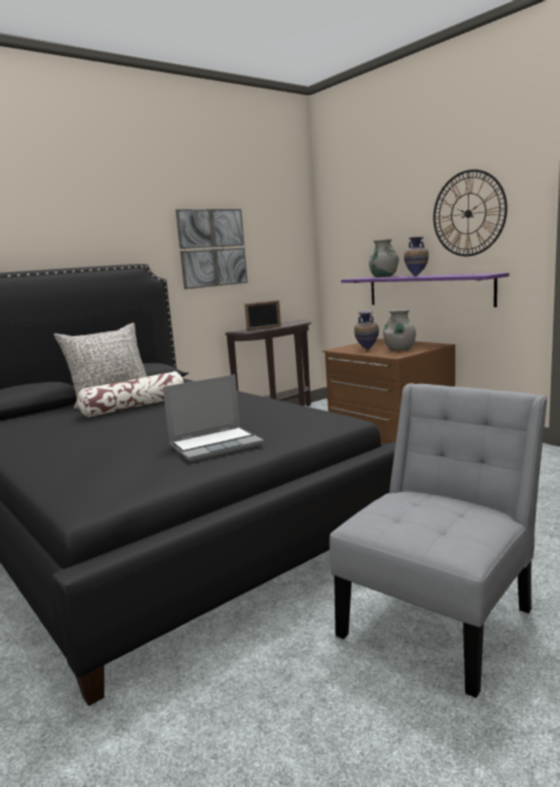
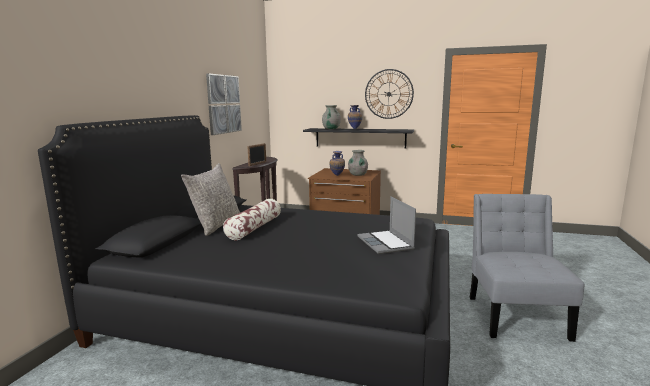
camera: 35 degrees left, 0 degrees up
laptop [163,374,264,462] -> laptop turned 135 degrees clockwise [358,196,416,254]
purple shelf [341,273,509,307] -> black shelf [303,128,414,149]

